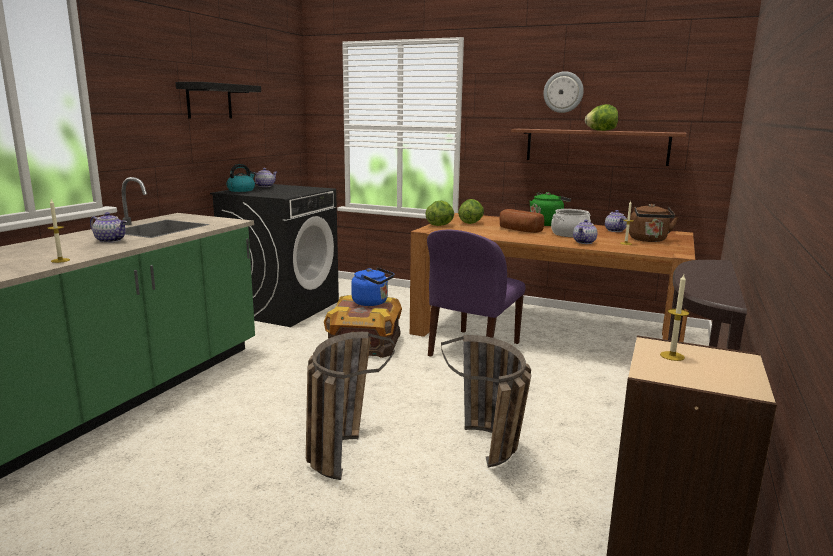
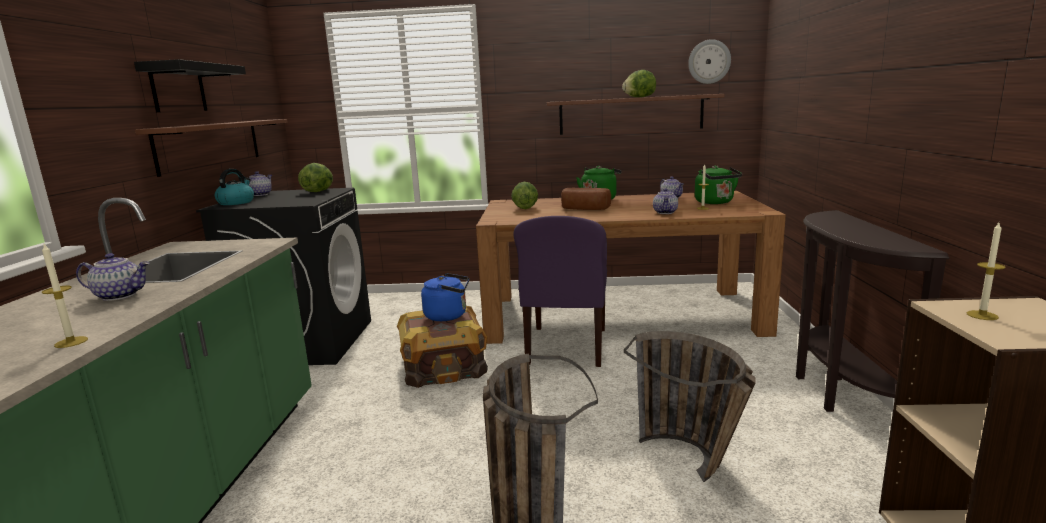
camera: 20 degrees left, 0 degrees up
lettuce [425,200,454,226] -> lettuce moved to [298,163,333,192]
wall clock [543,71,584,113] -> wall clock moved to [688,39,731,84]
cooking pot [551,209,591,237] -> none
brown kettle [629,204,678,242] -> green kettle [695,166,742,204]
none -> brown shelf [135,119,288,177]

